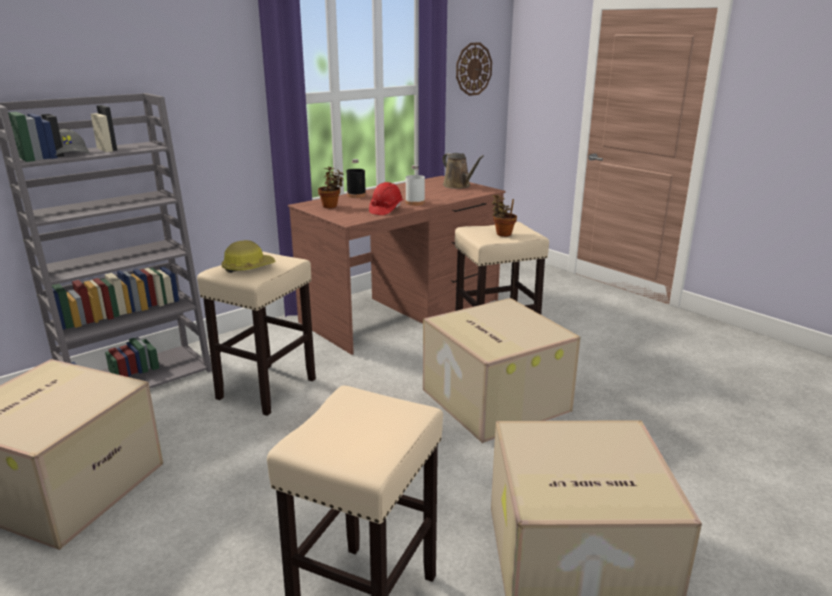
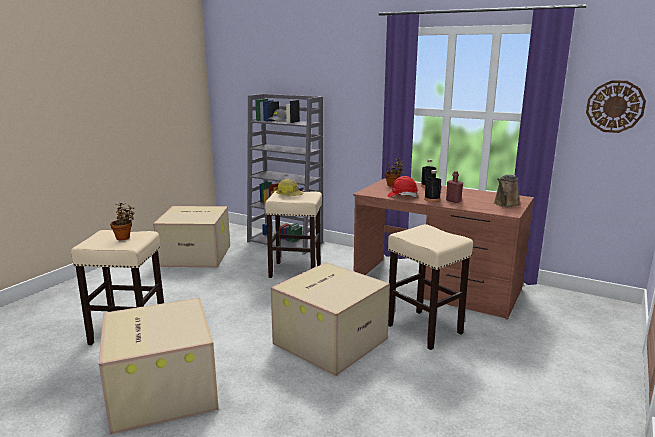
camera: 70 degrees right, 5 degrees down
white bottle [405,165,425,206] -> black bottle [424,170,441,202]
potted plant [492,194,517,237] -> potted plant moved to [110,202,135,240]
none -> red bottle [446,171,463,203]

